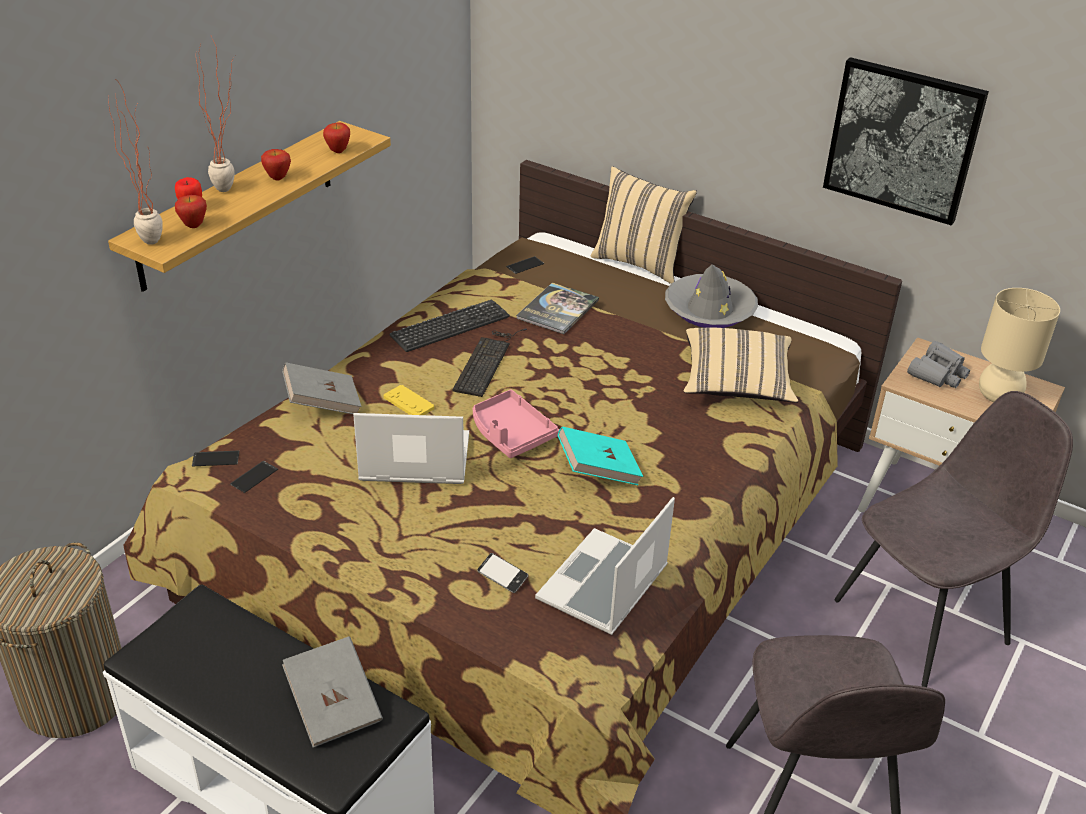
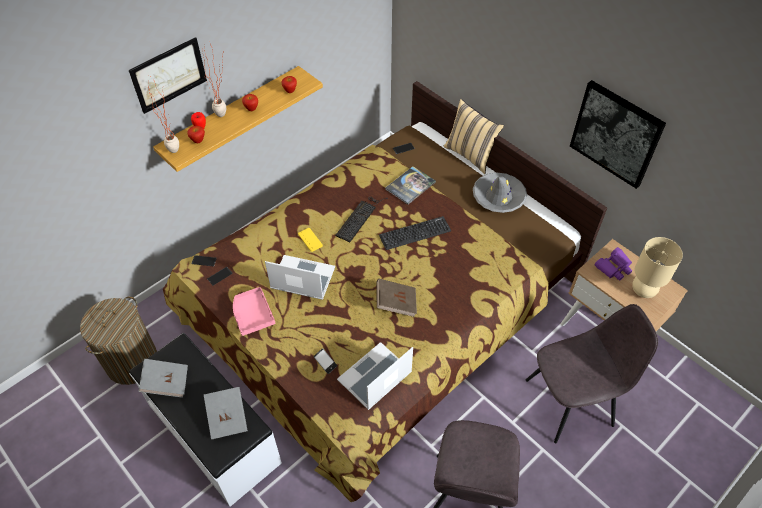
camera: 15 degrees right, 15 degrees up
grey book [282,362,361,414] -> grey book moved to [139,359,188,398]
keyboard [390,300,510,352] -> keyboard moved to [379,216,451,250]
pink tray [473,390,559,458] -> pink tray moved to [233,287,275,336]
turquoise book [558,426,643,485] -> brown book [376,279,417,317]
beige pillow [684,328,798,403] -> none
grey binoculars [907,341,970,388] -> purple binoculars [595,247,632,281]
none -> picture [129,37,207,114]

